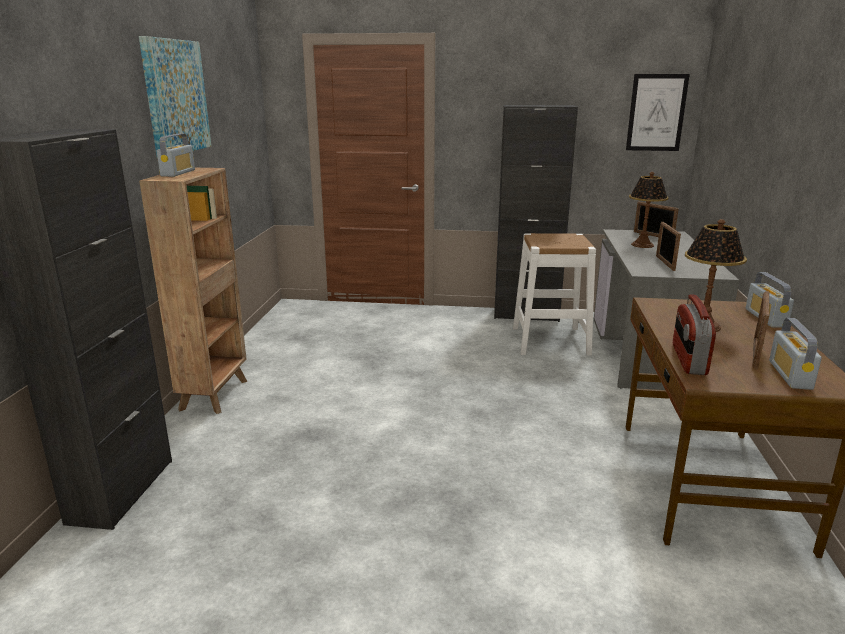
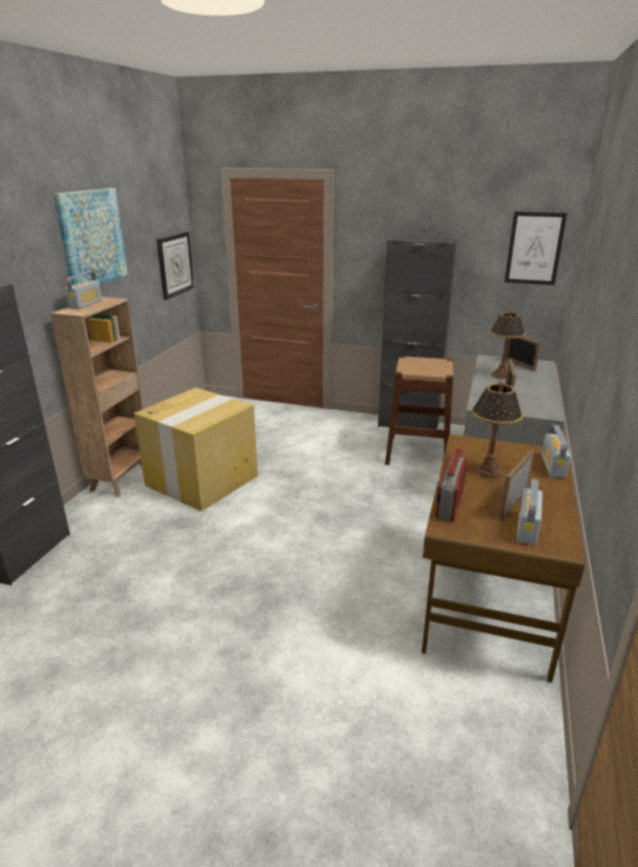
camera: 10 degrees right, 5 degrees up
white stool [513,233,596,356] -> brown stool [385,356,453,465]
none -> cardboard box [134,388,258,512]
none -> wall clock [157,232,195,300]

